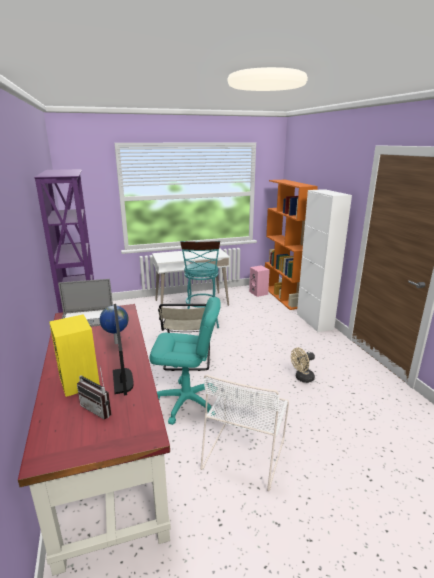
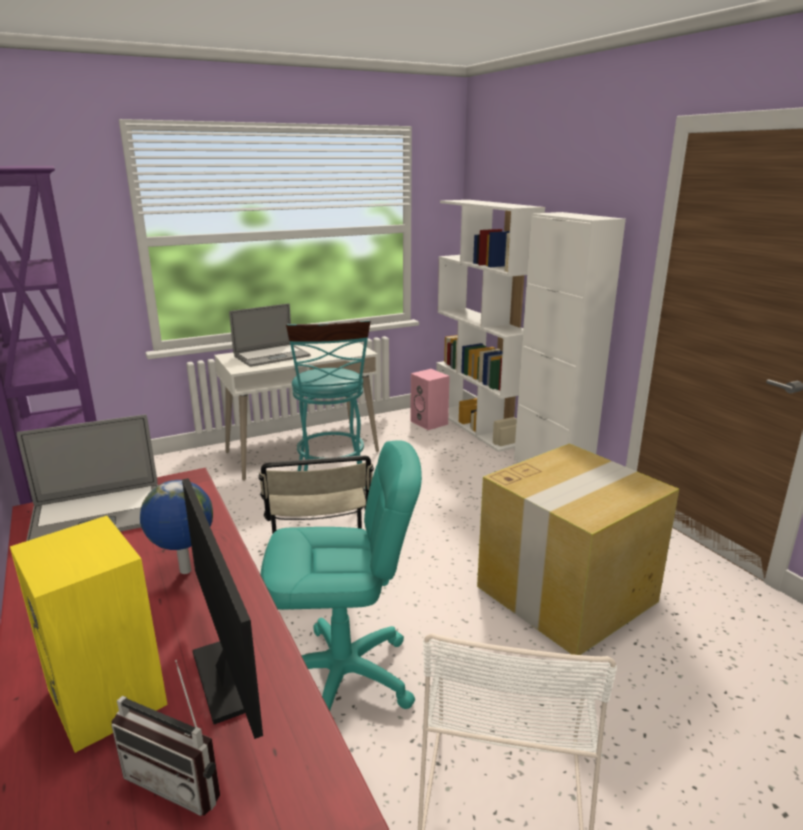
camera: 10 degrees left, 0 degrees up
orange bookcase [265,180,318,310] -> white bookcase [436,200,545,452]
beige fan [291,348,315,383] -> cardboard box [477,443,679,655]
none -> laptop [229,303,311,367]

